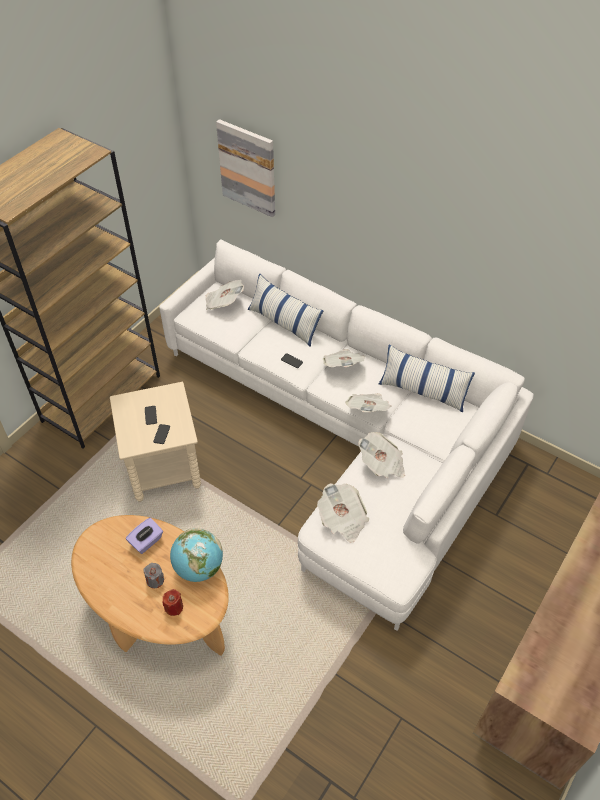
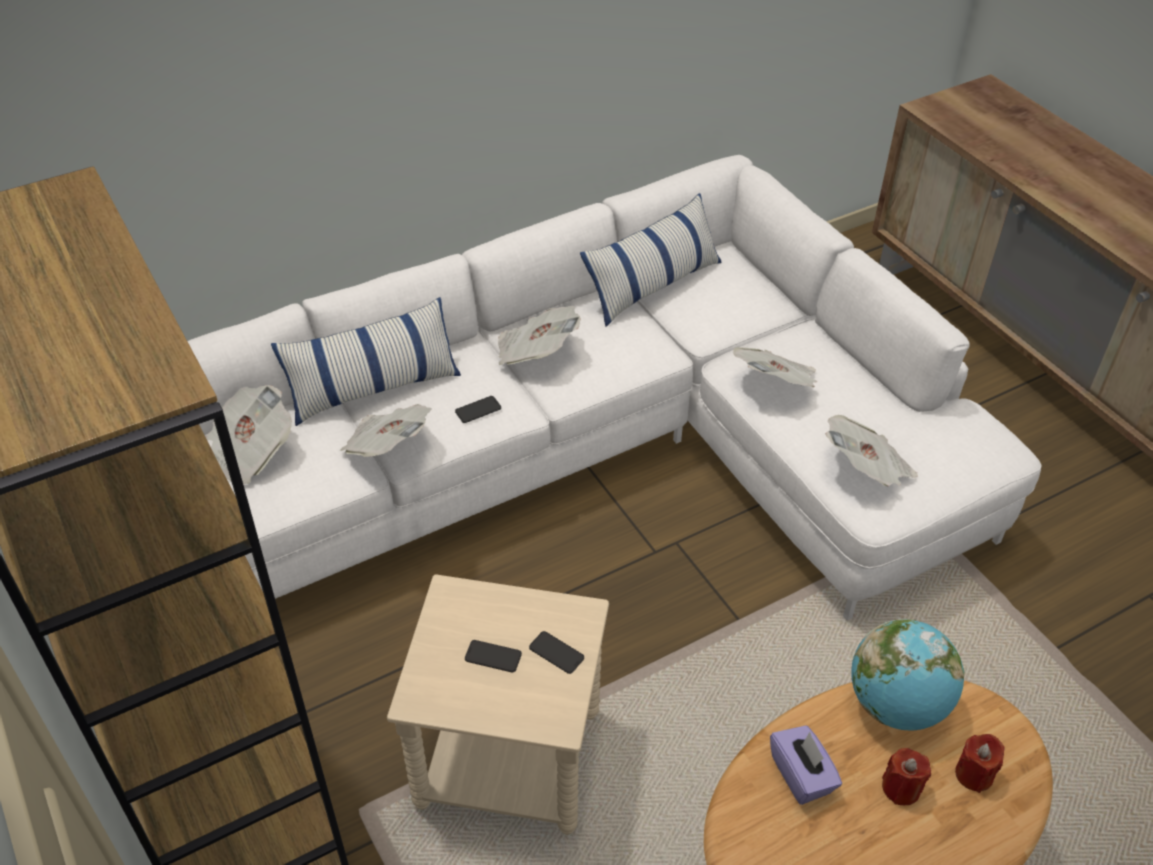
camera: 65 degrees left, 5 degrees down
grey candle [143,563,164,588] -> red candle [882,748,931,806]
picture [216,119,275,217] -> none
newspaper [345,393,392,412] -> newspaper moved to [340,404,432,457]

